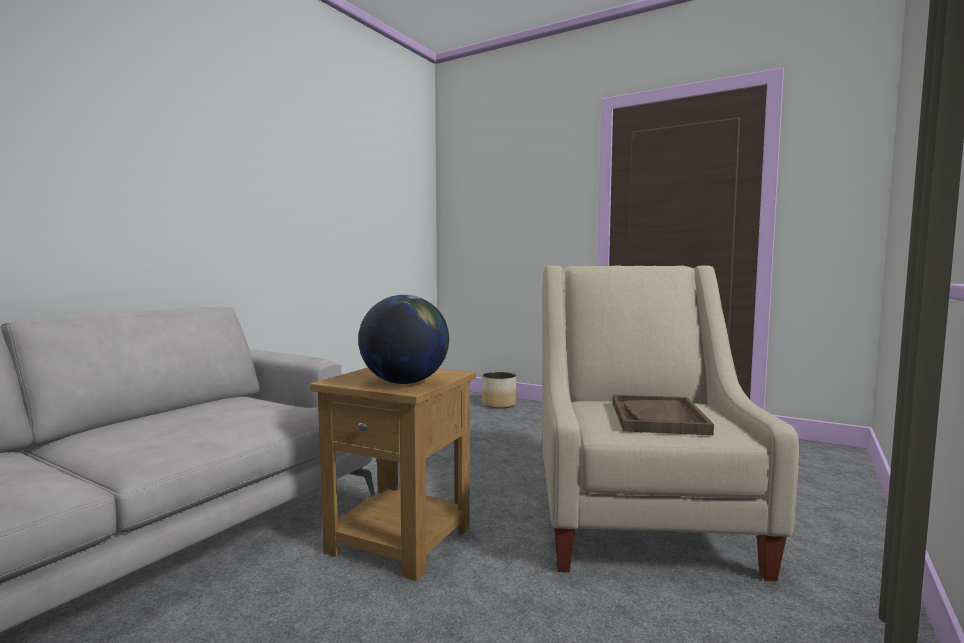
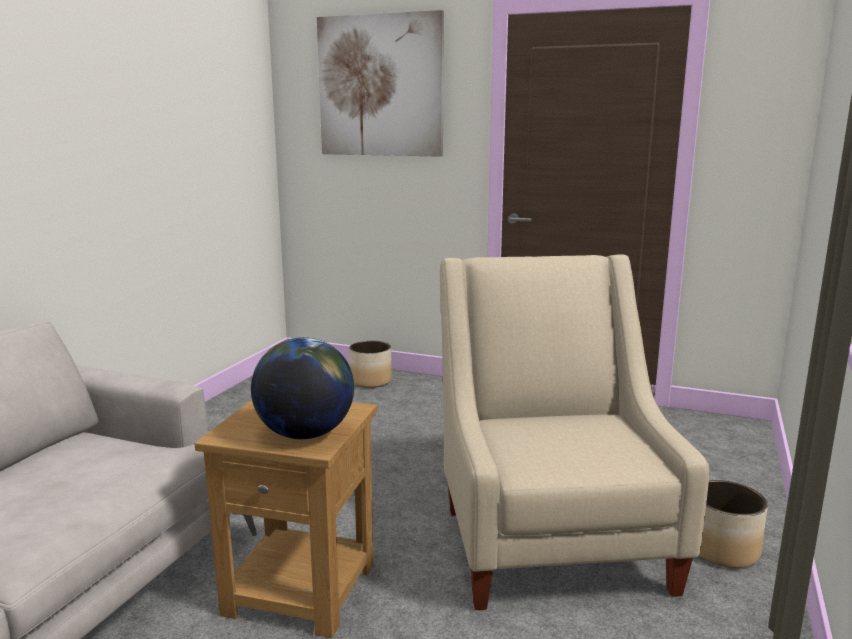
camera: 10 degrees left, 10 degrees up
brown tray [613,395,714,435] -> none
none -> picture [317,10,444,157]
none -> planter [698,480,768,568]

